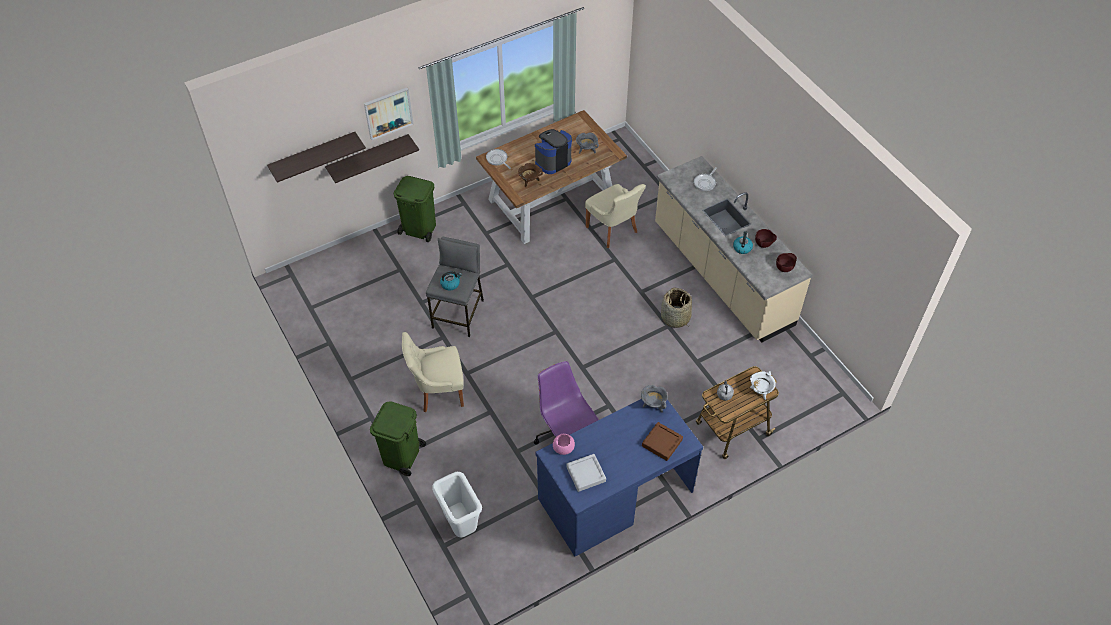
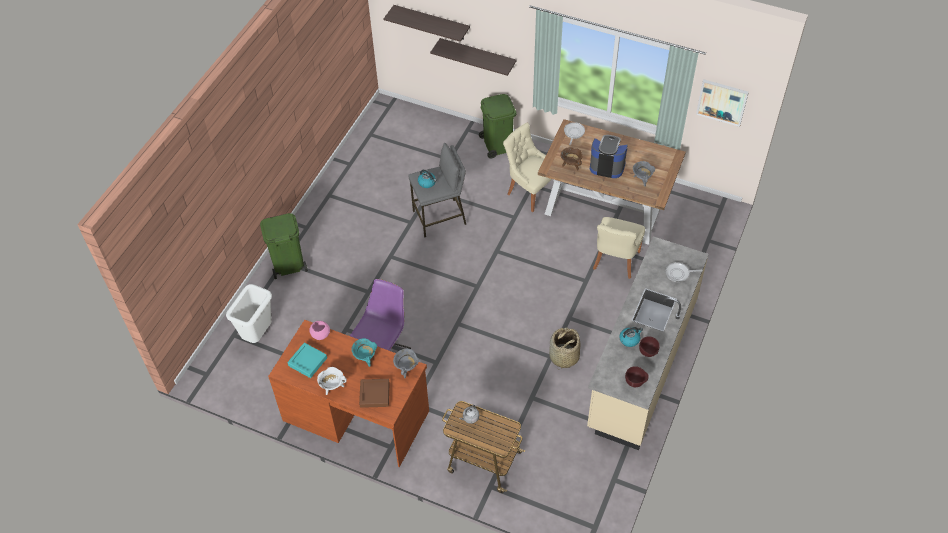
camera: 55 degrees right, 0 degrees up
picture [364,88,414,140] -> picture moved to [696,80,749,127]
beige chair [402,332,464,413] -> beige chair moved to [503,123,552,212]
blue desk [536,399,703,556] -> brown desk [268,320,429,467]
grey tray [566,454,606,492] -> turquoise tray [287,343,327,378]
white cooking pot [750,371,776,400] -> white cooking pot moved to [317,367,347,395]
none -> turquoise cooking pot [351,338,377,367]

